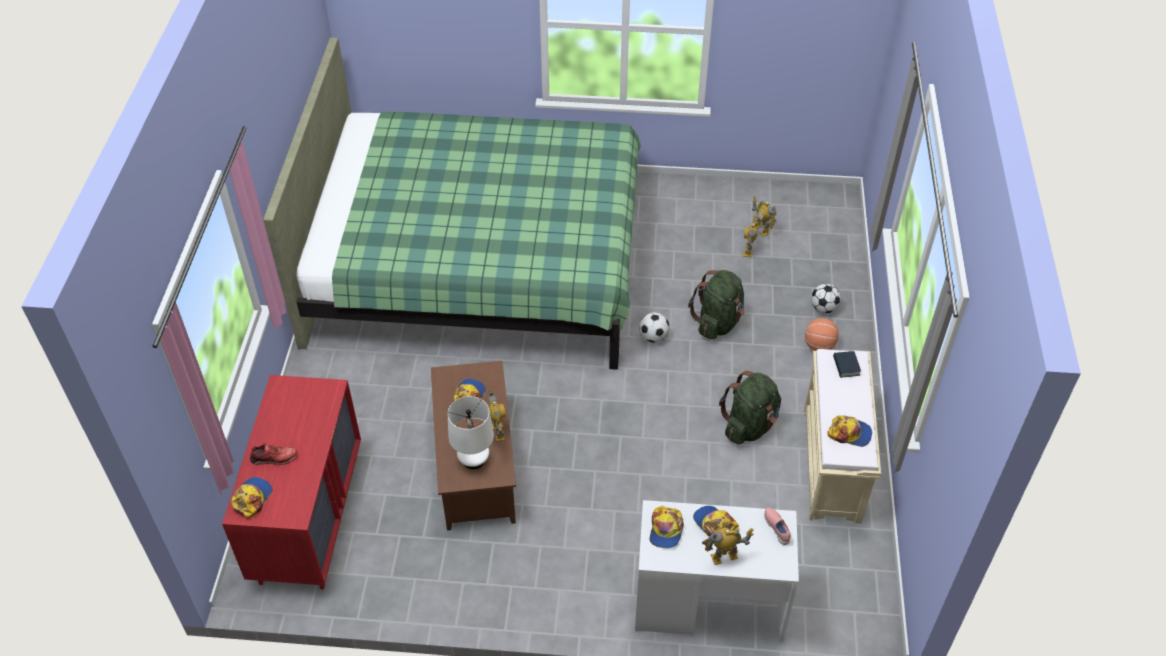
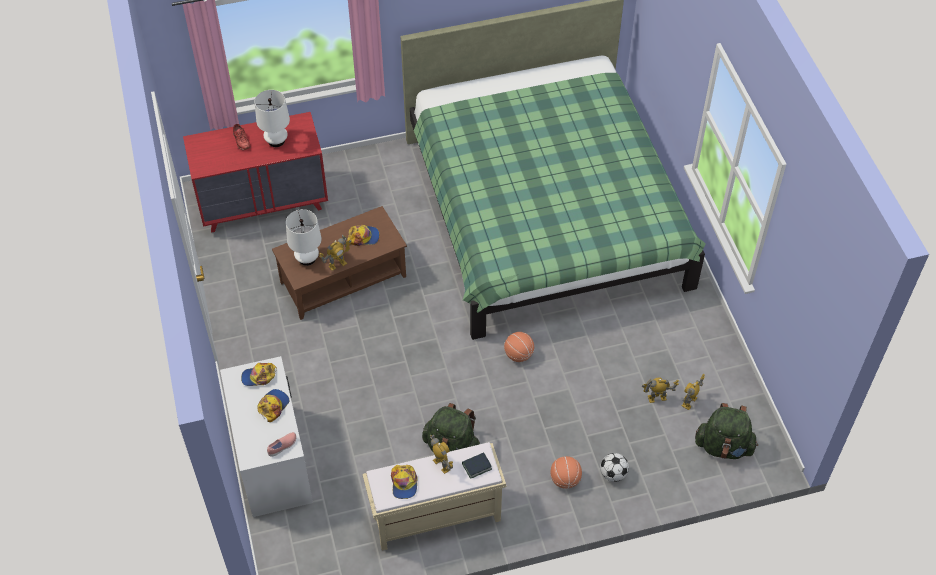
camera: 70 degrees right, 5 degrees up
cap [231,477,273,519] -> none
football [639,312,669,343] -> basketball [504,332,534,362]
green backpack [688,270,745,339] -> green backpack moved to [695,403,758,459]
toy robot [702,528,754,565] -> toy robot moved to [430,434,453,474]
none -> white table lamp [255,90,290,147]

